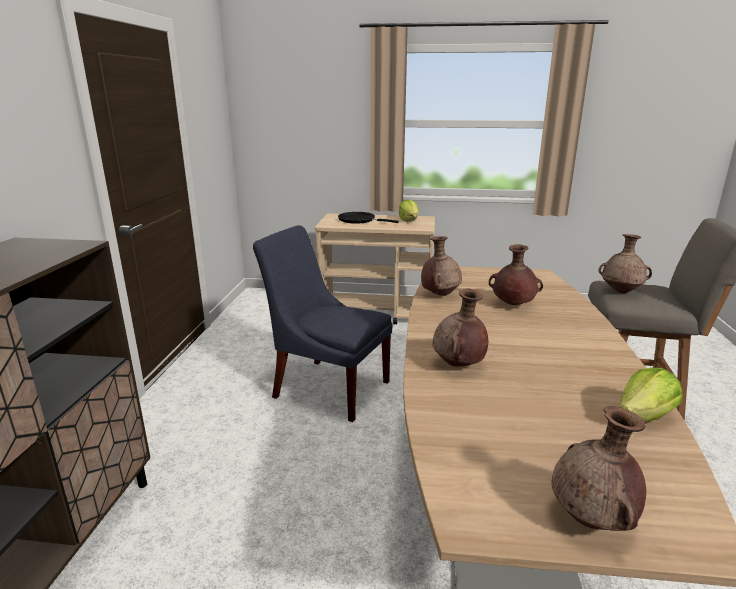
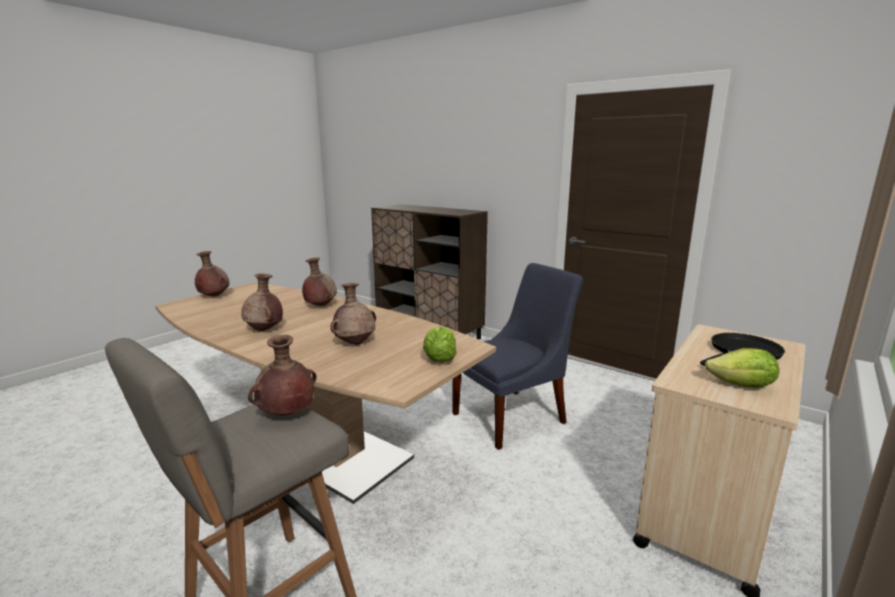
camera: 120 degrees right, 5 degrees down
brown vase [421,236,462,296] -> brown vase moved to [241,274,283,332]
lettuce [620,367,683,422] -> lettuce moved to [423,327,457,363]

